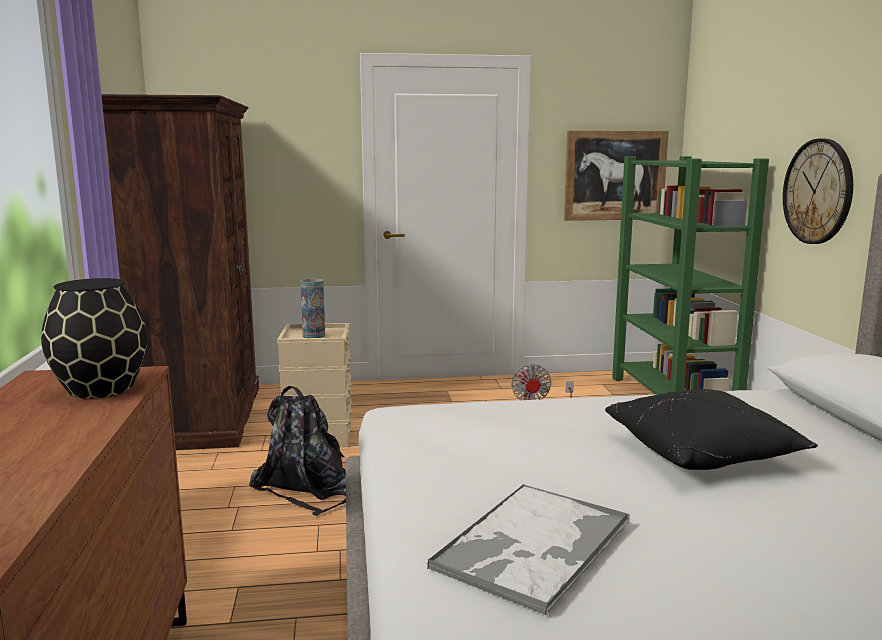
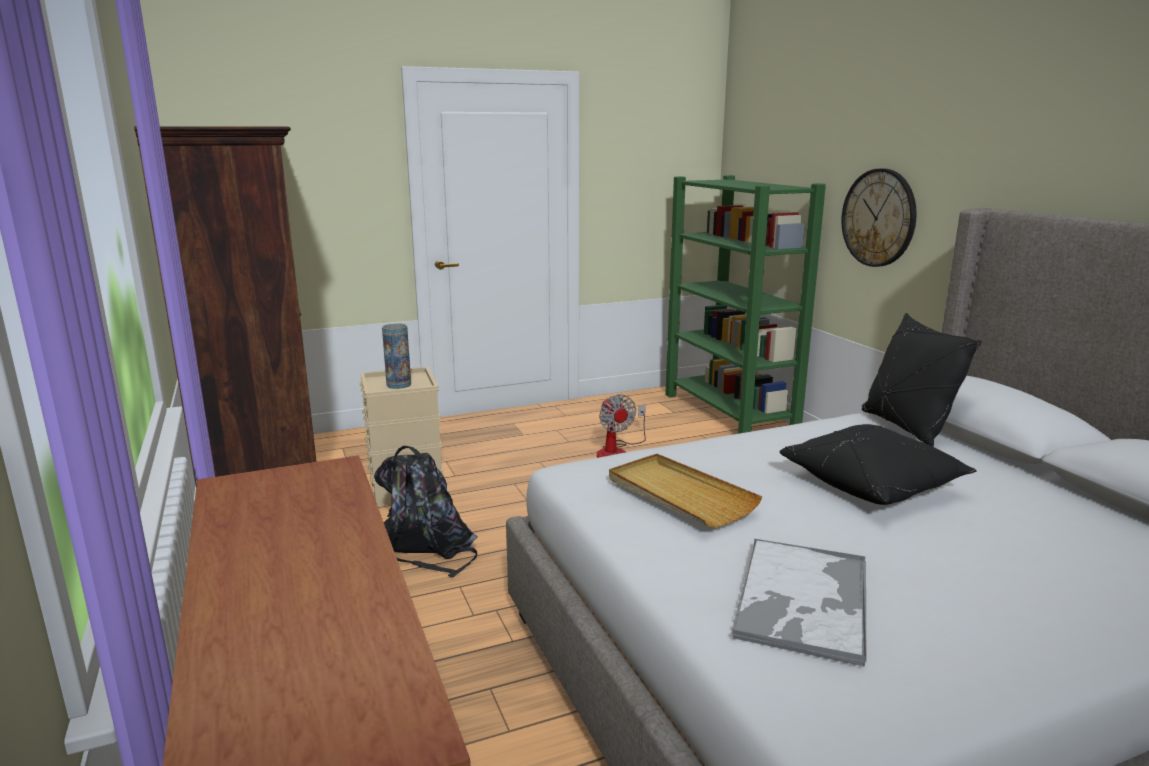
camera: 15 degrees left, 5 degrees up
black vase [41,278,147,399] -> none
picture [564,131,669,221] -> none
none -> beige tray [609,454,762,528]
none -> black pillow [862,313,981,447]

